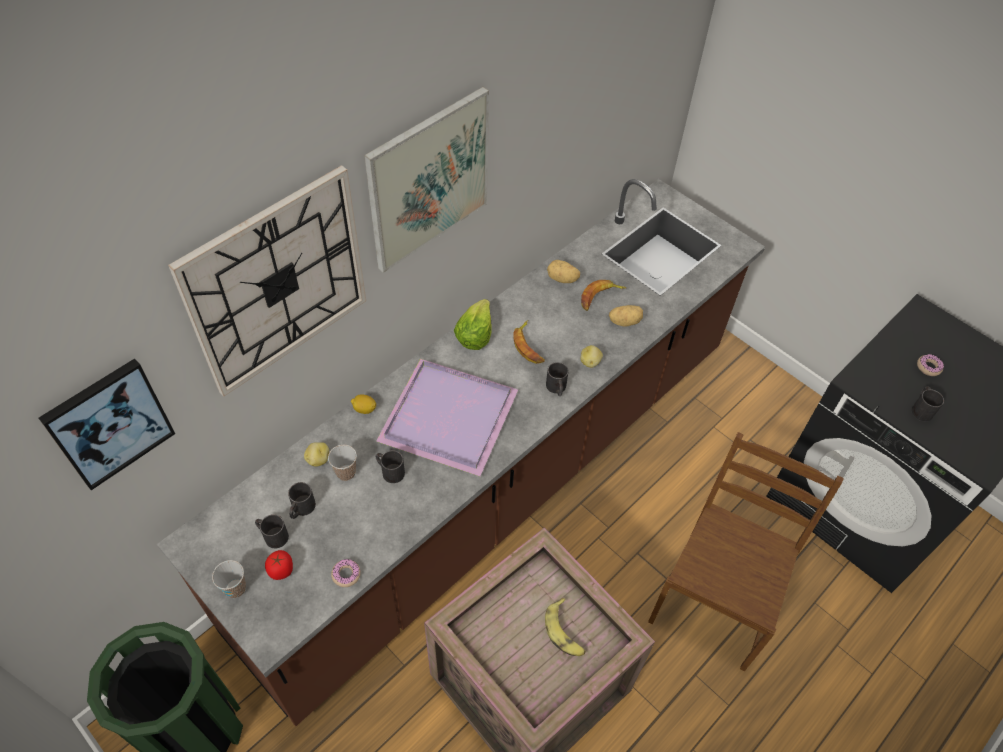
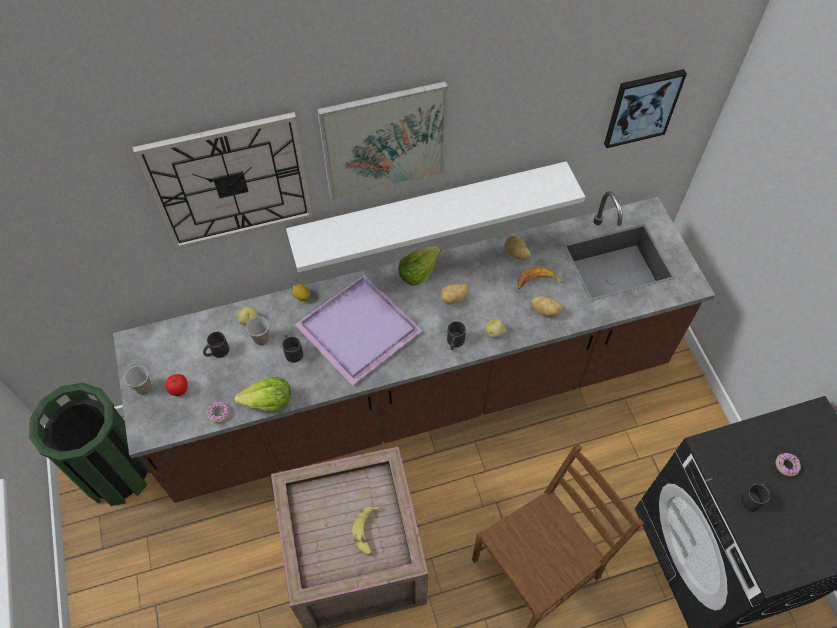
camera: 30 degrees right, 5 degrees up
picture [39,358,175,490] -> picture moved to [604,69,687,148]
black mug [255,514,289,548] -> none
banana [513,320,545,364] -> potato [440,284,469,305]
none -> lettuce [234,377,291,410]
none -> white shelf [286,161,585,272]

